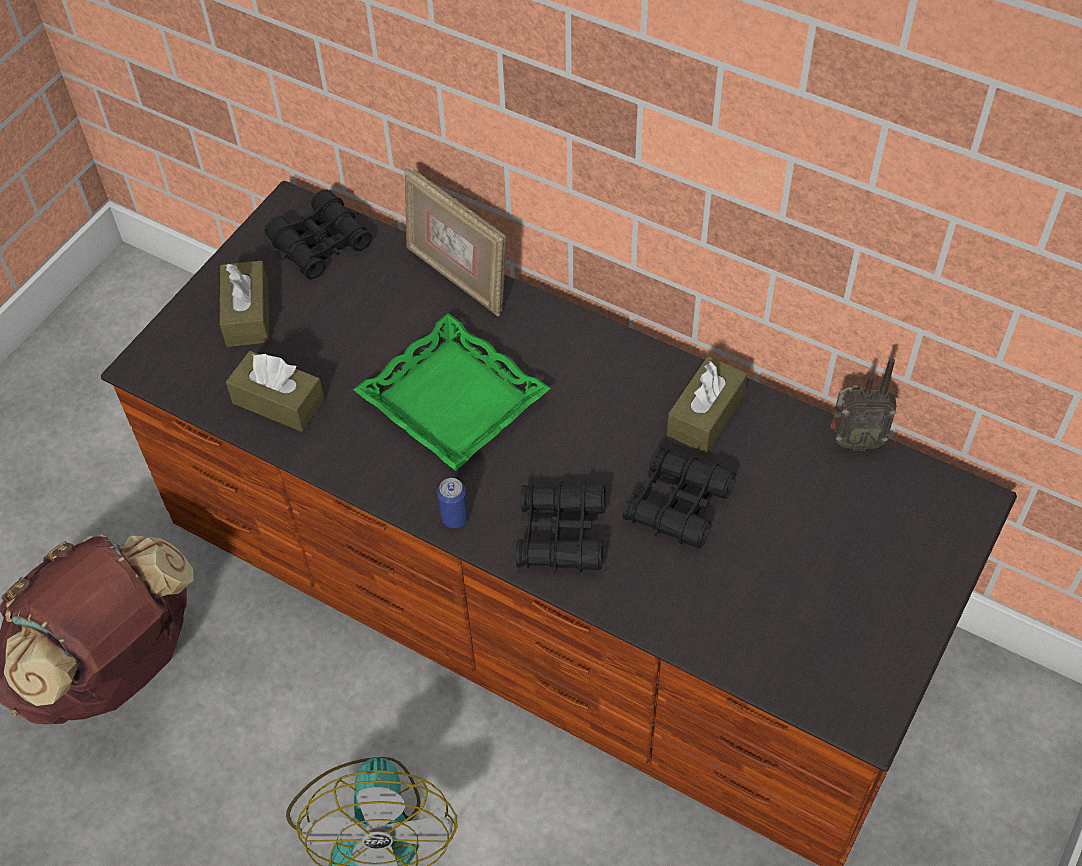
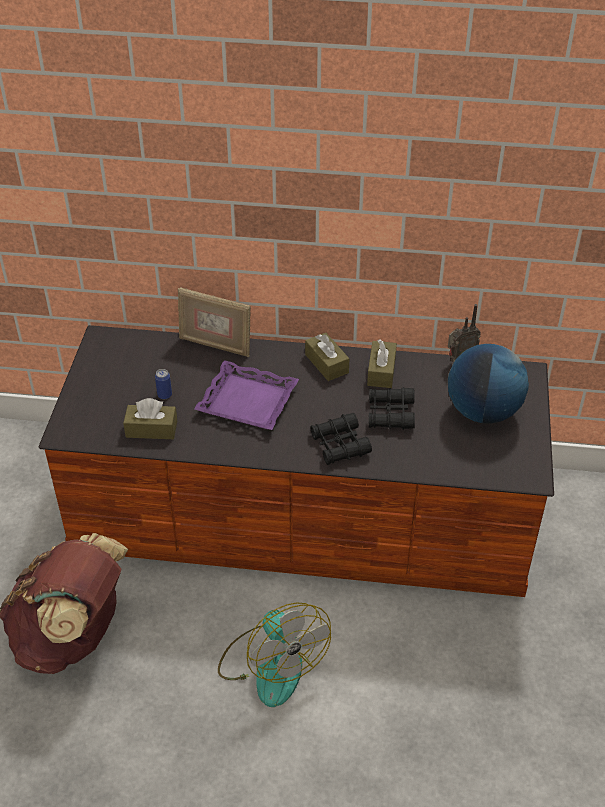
camera: 25 degrees left, 10 degrees down
brown tissue box [220,261,269,347] -> brown tissue box moved to [305,333,350,381]
black binoculars [265,189,372,280] -> none
green tray [353,313,551,471] -> purple tray [194,360,299,430]
can [437,478,469,528] -> can moved to [155,369,172,399]
none -> globe [448,344,529,424]

